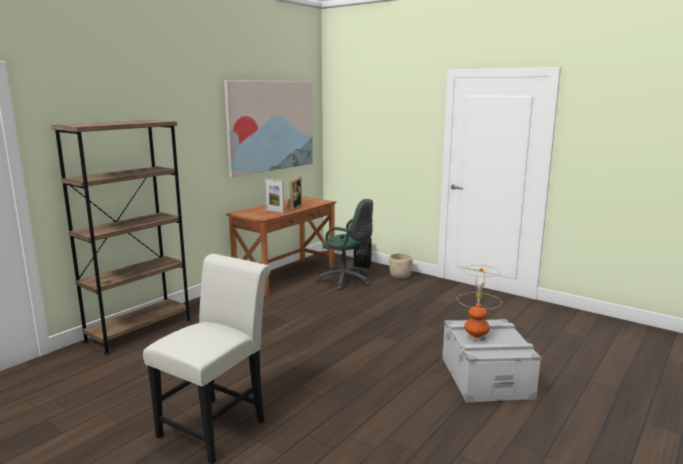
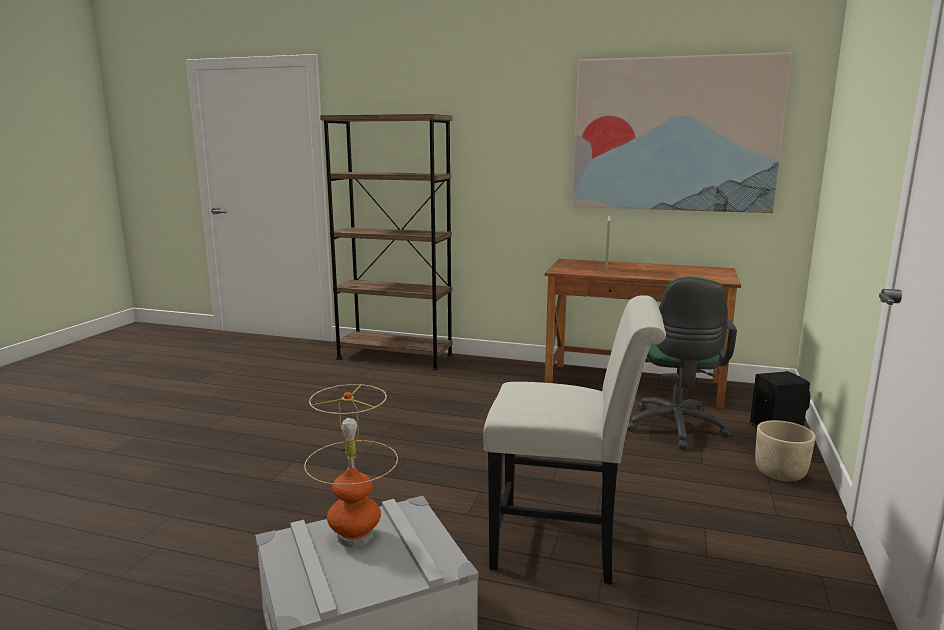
camera: 70 degrees right, 0 degrees up
white chair [143,254,271,464] -> white chair moved to [483,295,666,584]
picture frame [287,177,302,211] -> none

